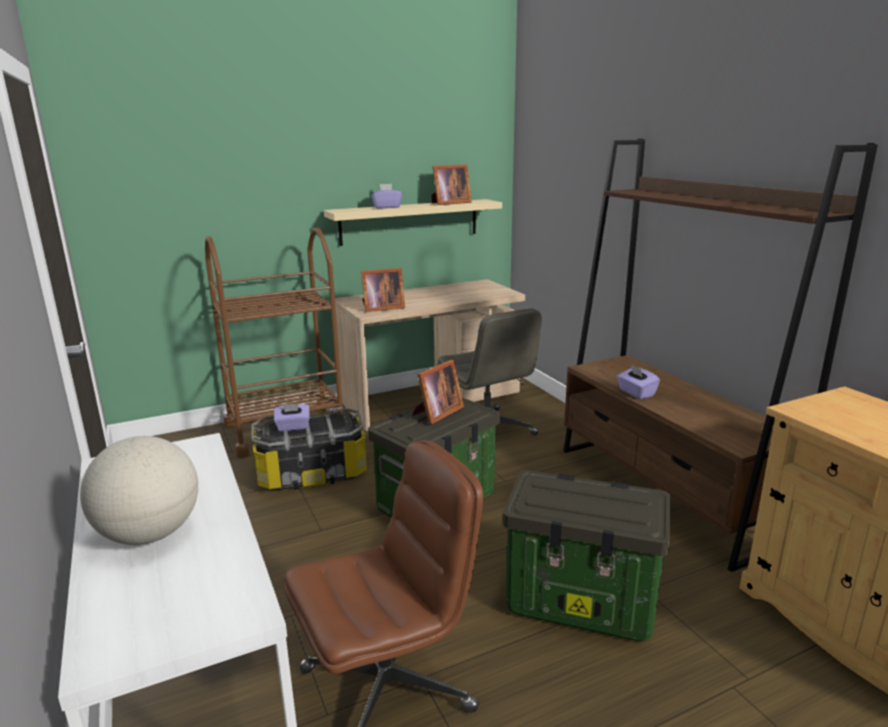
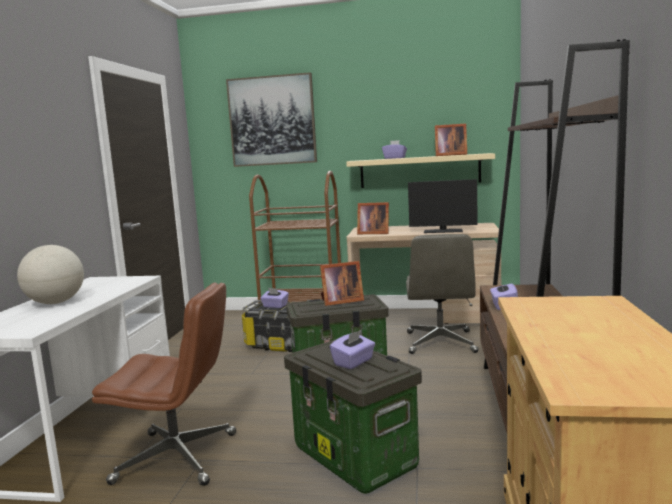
camera: 35 degrees right, 10 degrees down
none -> picture [226,72,317,167]
none -> purple tissue box [330,330,375,369]
none -> monitor [408,179,478,233]

